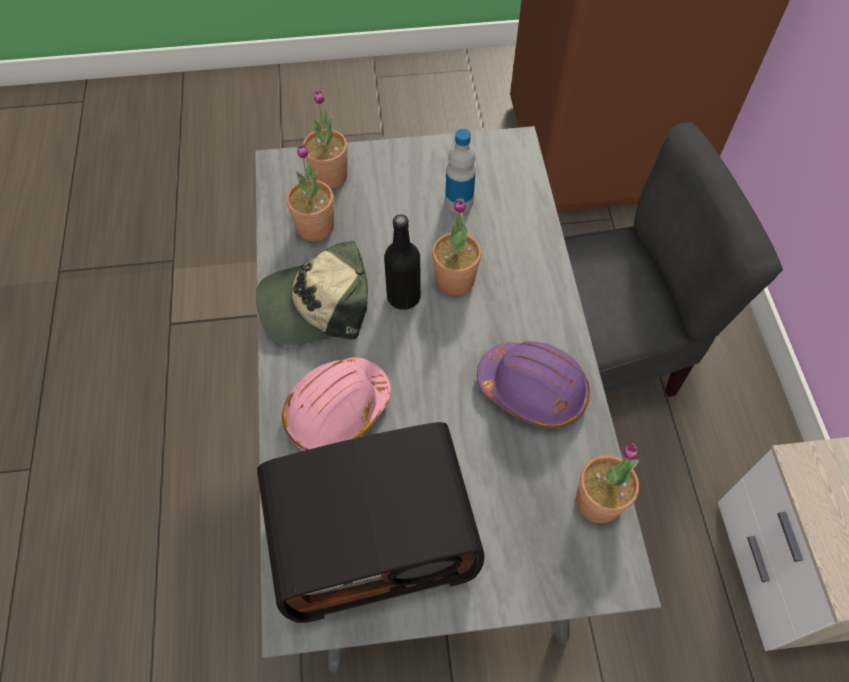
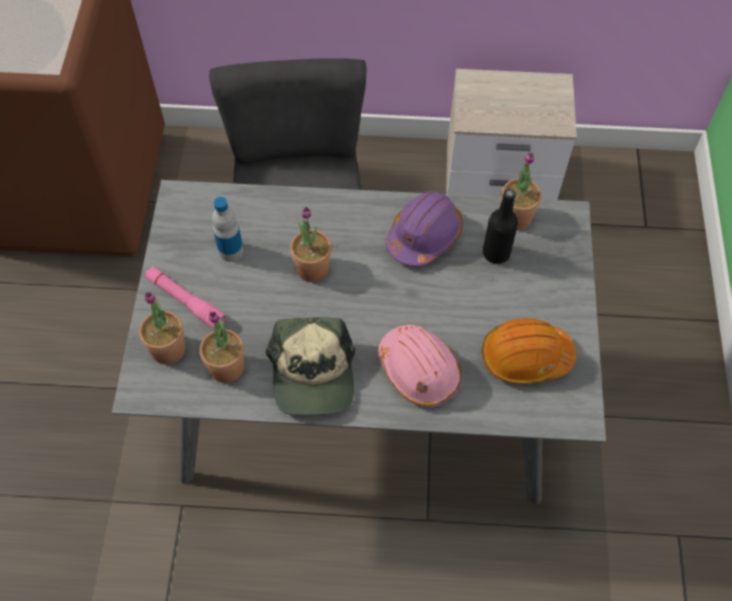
camera: 80 degrees left, 0 degrees up
radio [257,422,484,623] -> orange hard hat [482,318,576,384]
black bottle [384,214,421,310] -> black bottle moved to [483,189,518,264]
none -> pink flashlight [145,266,227,329]

